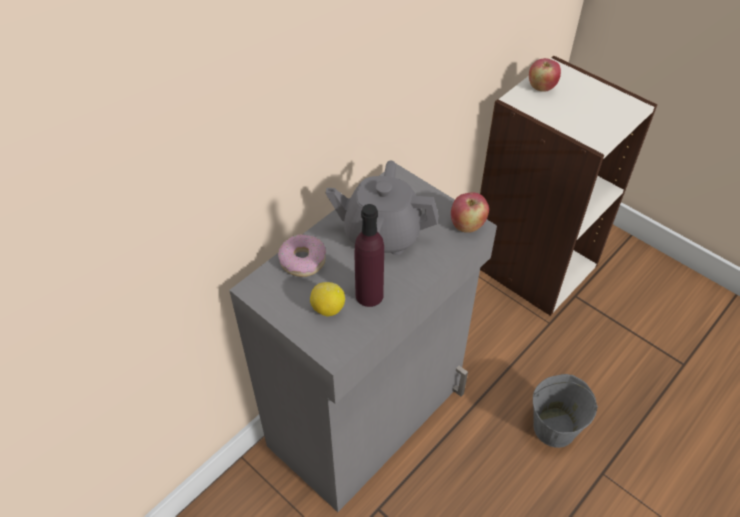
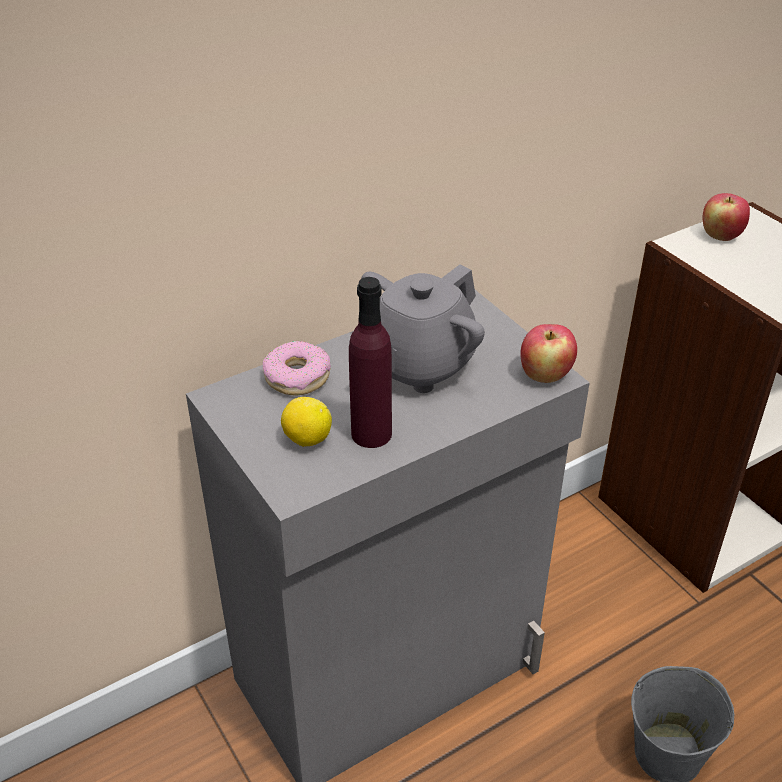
camera: 15 degrees right, 10 degrees down
grey teapot [325,161,439,255] -> grey teapot turned 75 degrees counterclockwise [361,264,485,393]

